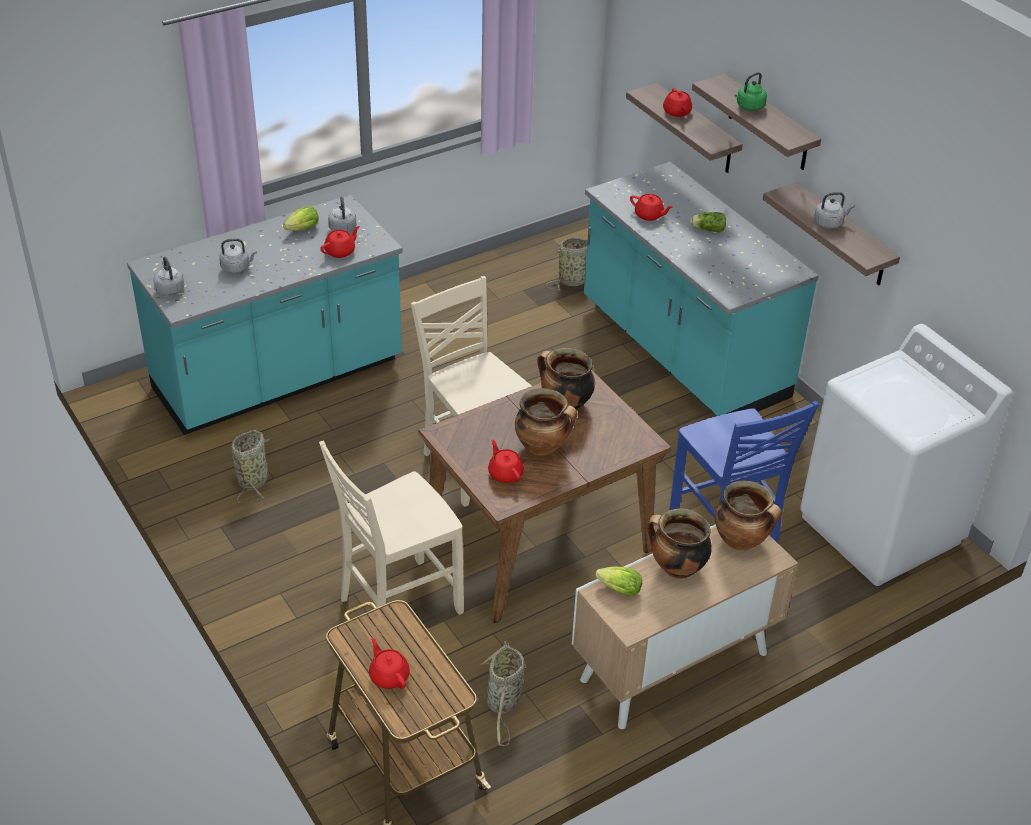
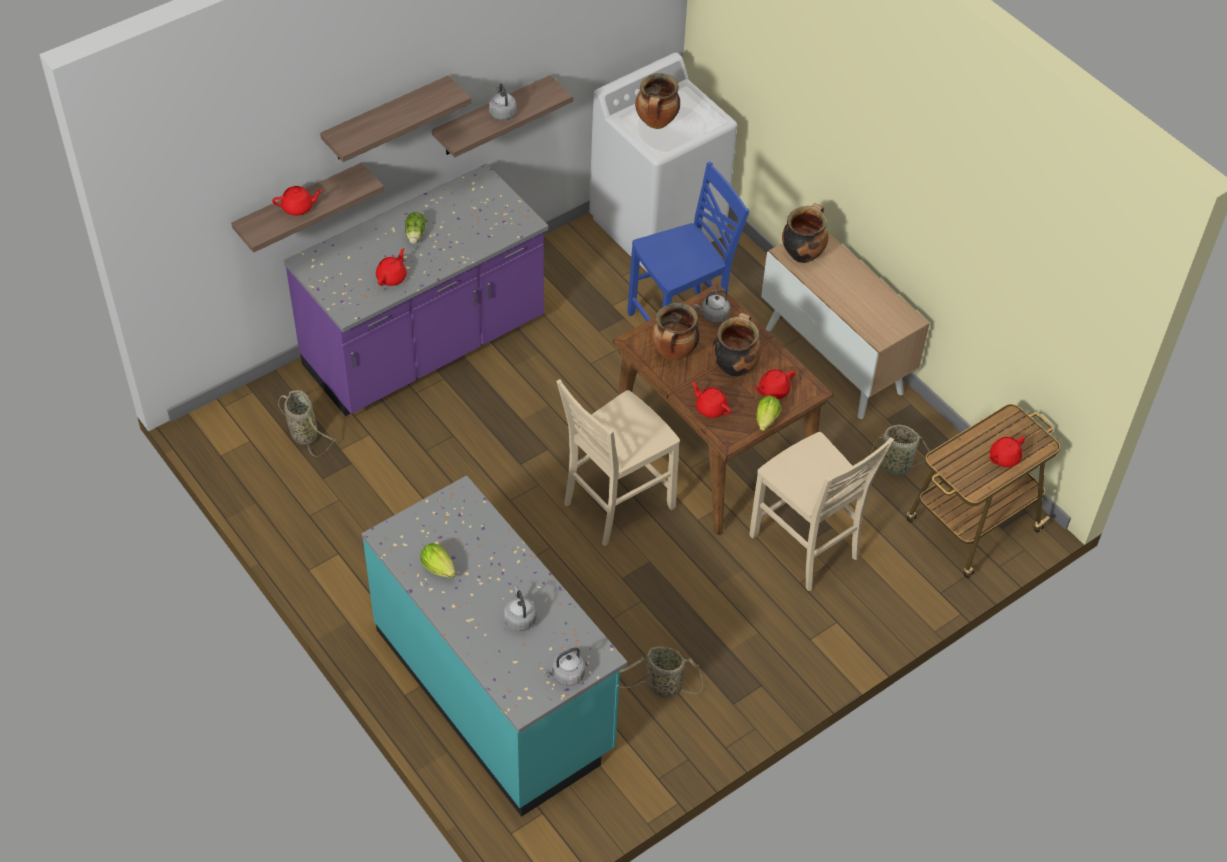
camera: 95 degrees left, 10 degrees up
red teapot [320,226,360,258] -> red teapot moved to [692,382,731,418]
grey kettle [328,197,356,233] -> grey kettle moved to [694,290,730,323]
turquoise counter [584,162,819,416] -> purple counter [284,164,548,416]
lettuce [595,567,642,596] -> lettuce moved to [756,396,781,431]
cooking pot [647,508,712,579] -> cooking pot moved to [635,73,680,129]
green kettle [735,72,767,111] -> none

